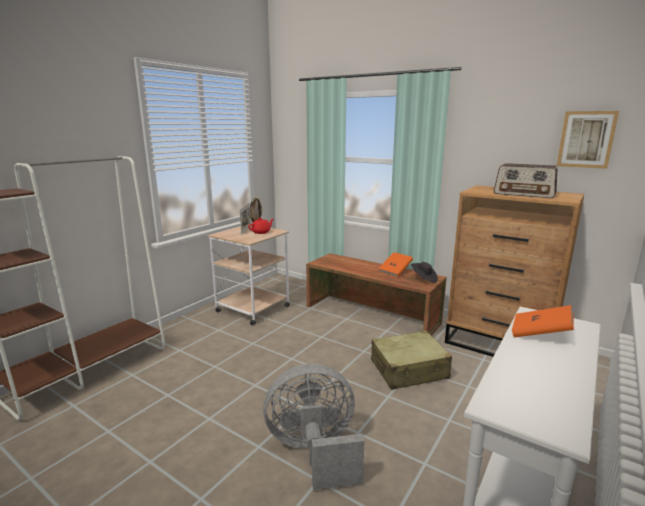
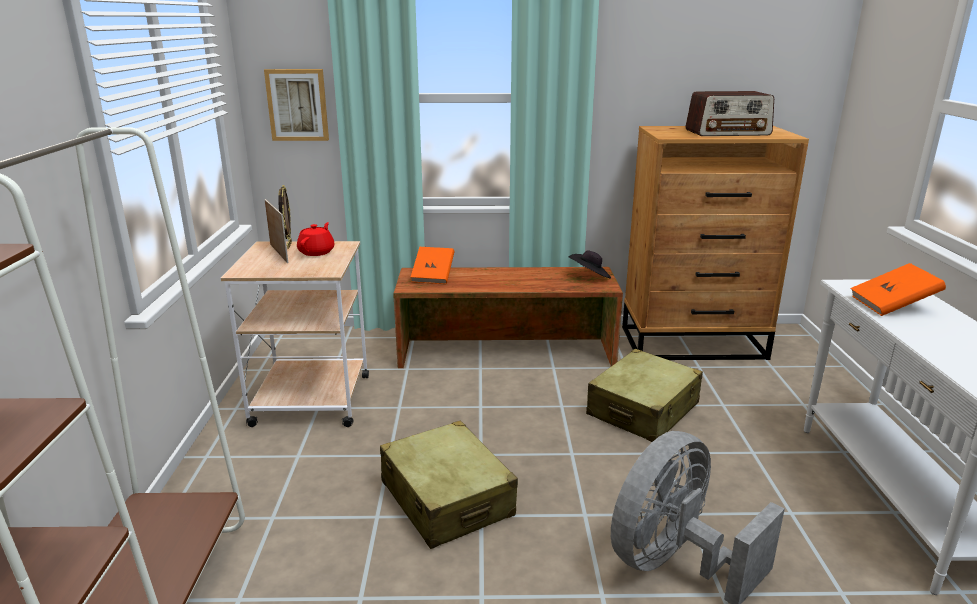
camera: 35 degrees left, 5 degrees up
orange book [378,252,413,277] -> orange book moved to [411,247,455,284]
picture [557,111,619,169] -> picture moved to [264,69,329,141]
none -> beige suitcase [380,420,518,549]

